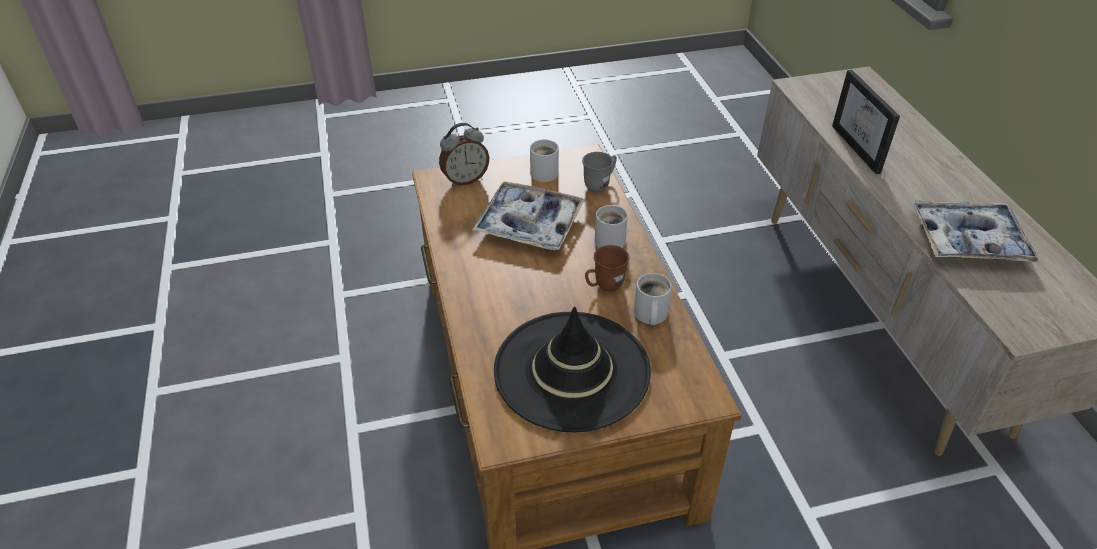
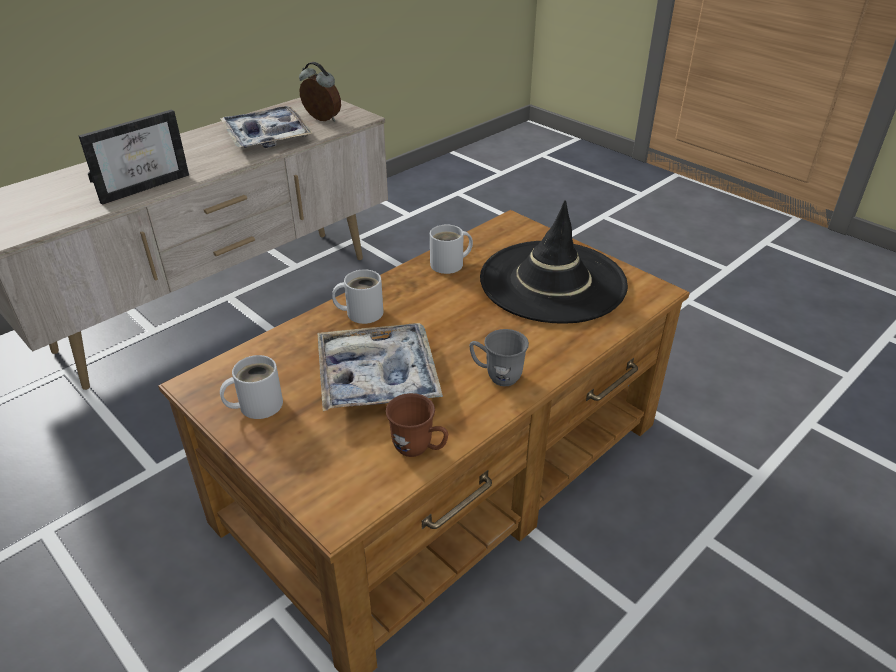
camera: 120 degrees left, 5 degrees down
alarm clock [439,123,489,186] -> alarm clock moved to [299,62,341,122]
grey mug [582,152,617,193] -> grey mug moved to [469,329,529,386]
brown mug [585,245,629,291] -> brown mug moved to [386,393,448,457]

